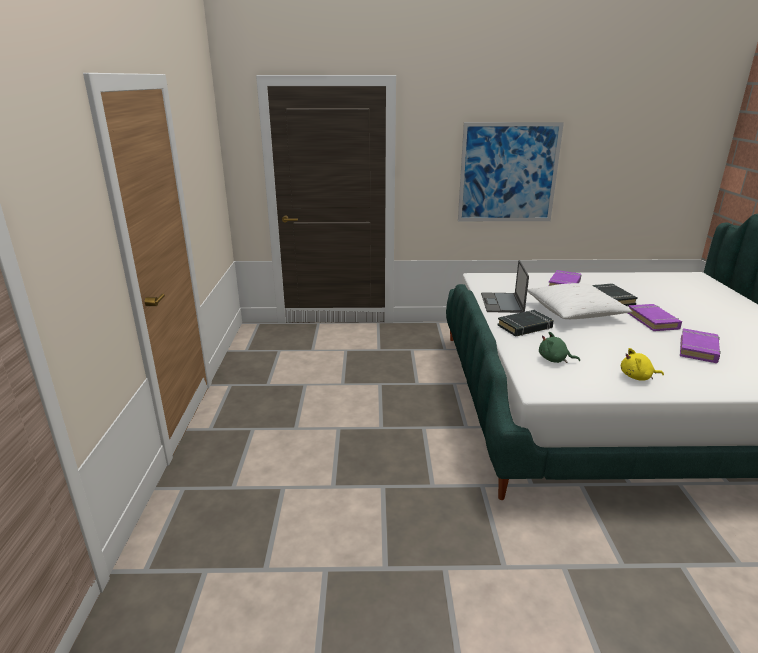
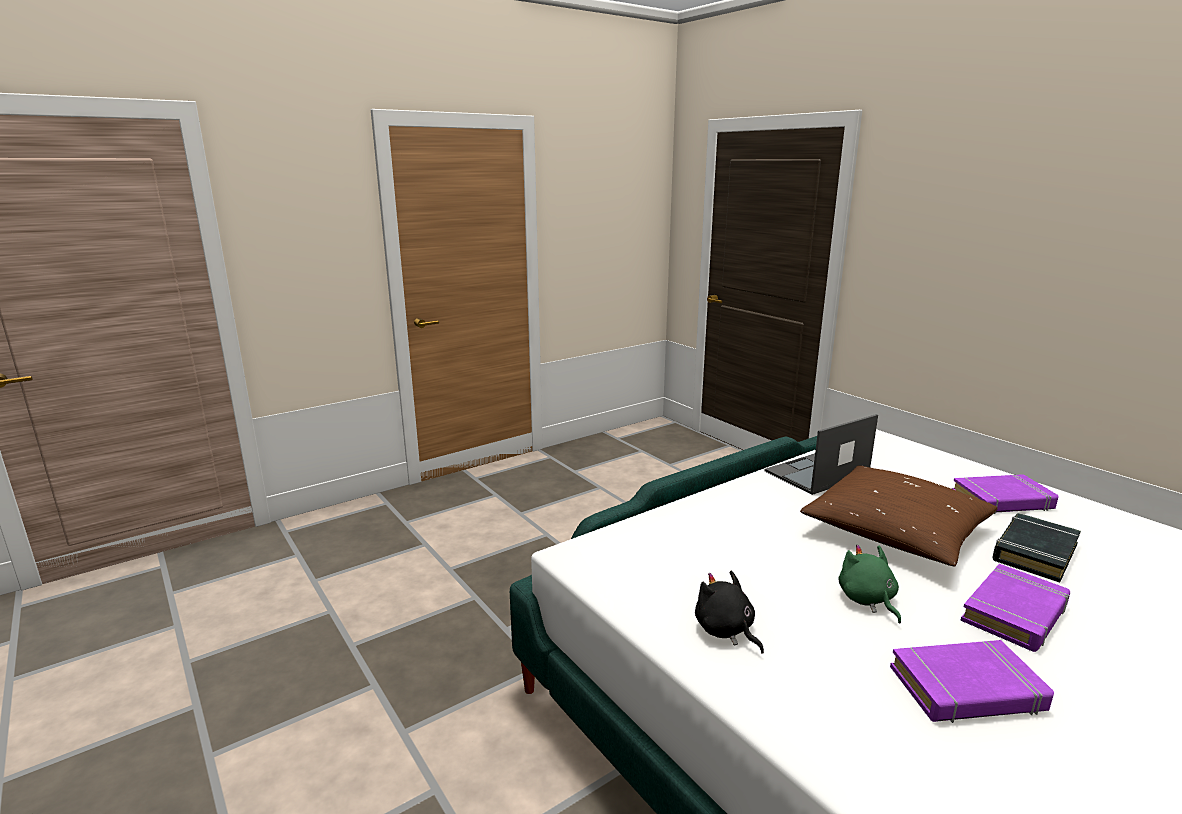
camera: 55 degrees right, 5 degrees down
picture [458,122,564,221] -> none
black book [497,310,554,336] -> none
white pillow [527,283,632,319] -> brown pillow [800,465,998,566]
green plush toy [539,332,580,363] -> green plush toy moved to [838,545,901,623]
yellow plush toy [621,348,664,381] -> black plush toy [695,571,764,654]

